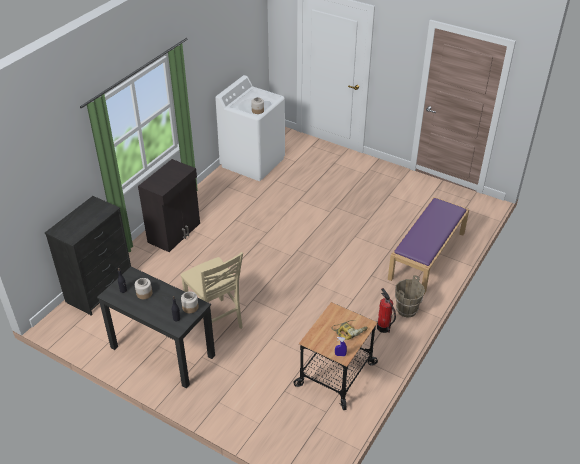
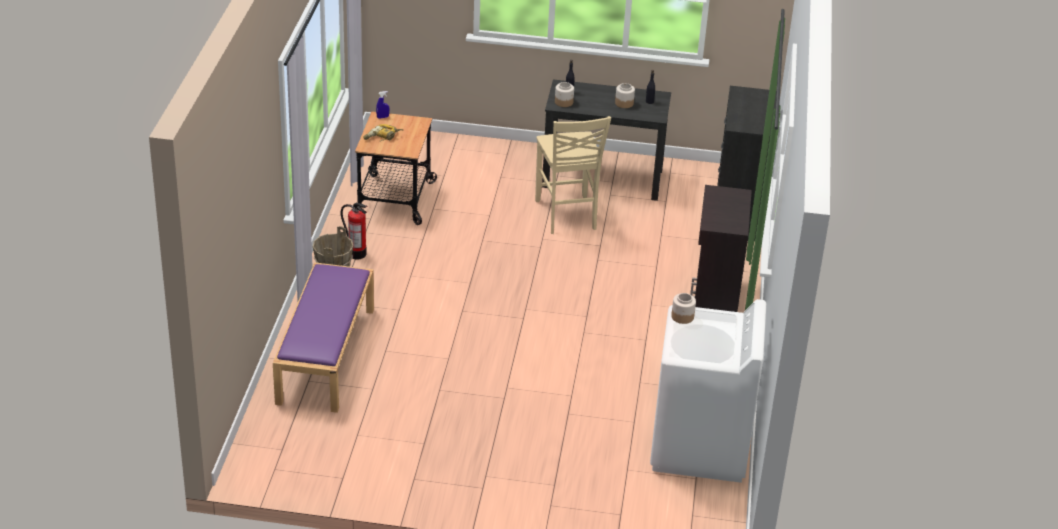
camera: 155 degrees right, 5 degrees down
beige chair [180,252,243,329] -> beige chair turned 135 degrees counterclockwise [535,116,611,234]

